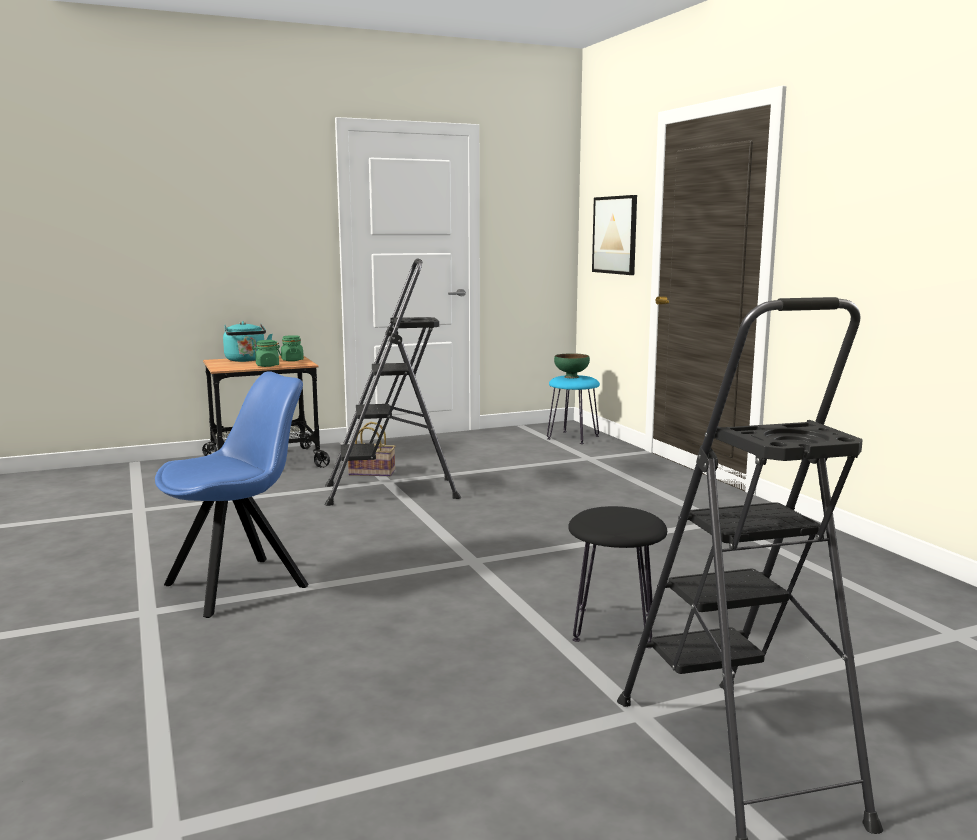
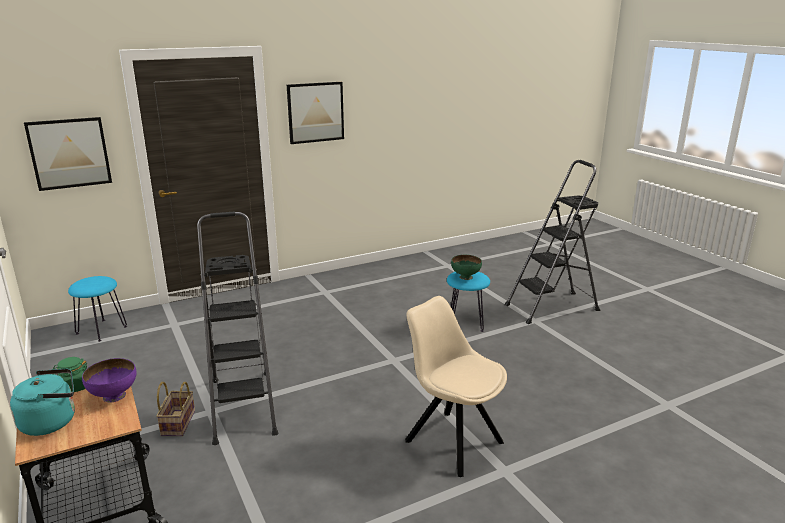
camera: 95 degrees left, 10 degrees up
blue chair [155,371,308,618] -> beige chair [405,296,507,477]
green jar [252,340,281,367] -> purple bowl [82,358,137,403]
green bowl [554,353,590,378] -> green bowl moved to [451,255,482,280]
black stool [568,506,667,648] -> turquoise stool [447,272,490,332]
none -> picture [287,82,344,144]

